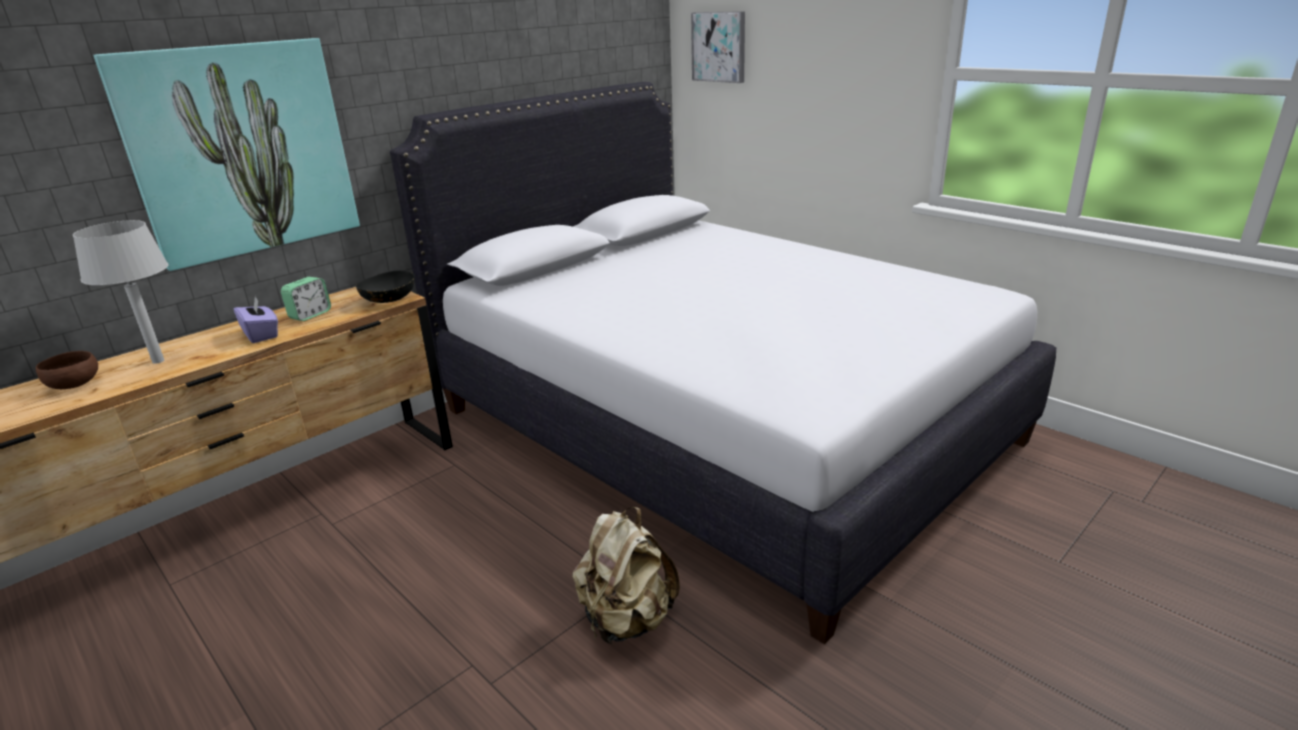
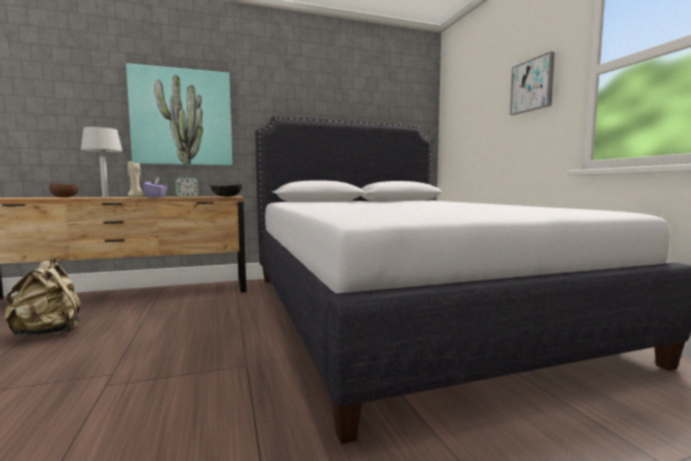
camera: 25 degrees right, 20 degrees down
beige backpack [572,507,680,645] -> beige backpack moved to [4,257,81,336]
picture [691,11,745,83] -> picture moved to [510,51,555,115]
none -> beige candle [128,161,144,197]

